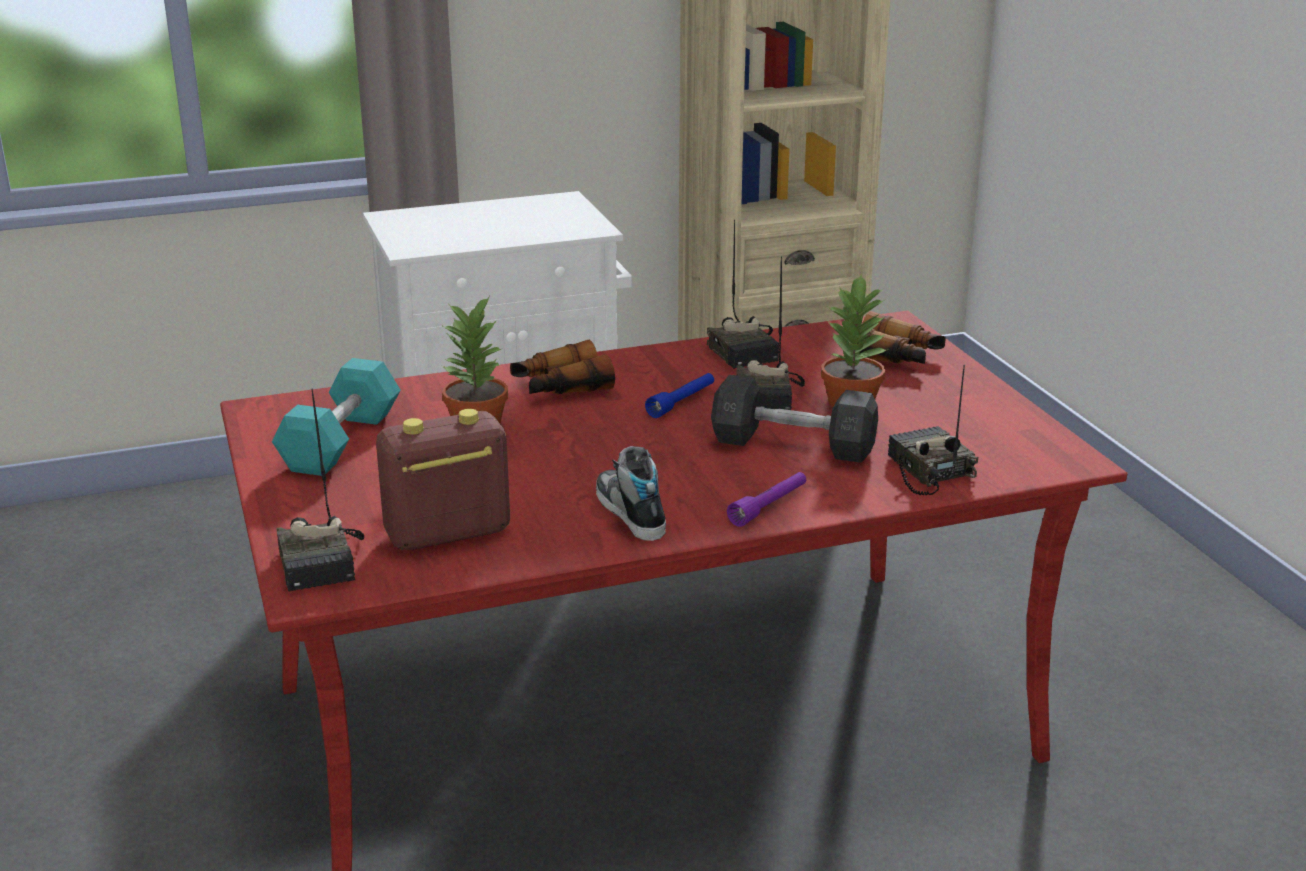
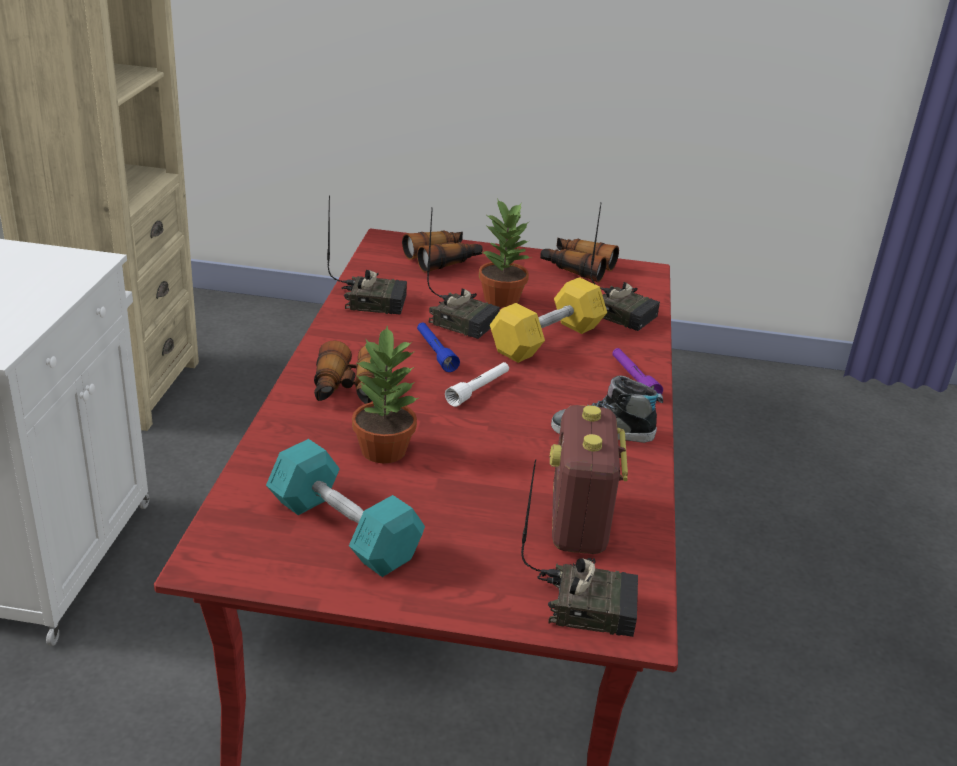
camera: 65 degrees left, 5 degrees up
grey dumbbell [711,375,878,463] -> yellow dumbbell [490,277,607,363]
radio [888,365,978,495] -> radio turned 150 degrees counterclockwise [590,203,660,331]
none -> white flashlight [445,362,509,407]
none -> binoculars [540,238,619,283]

